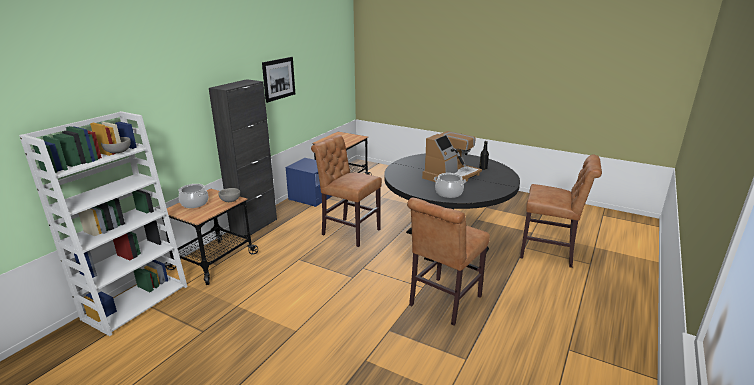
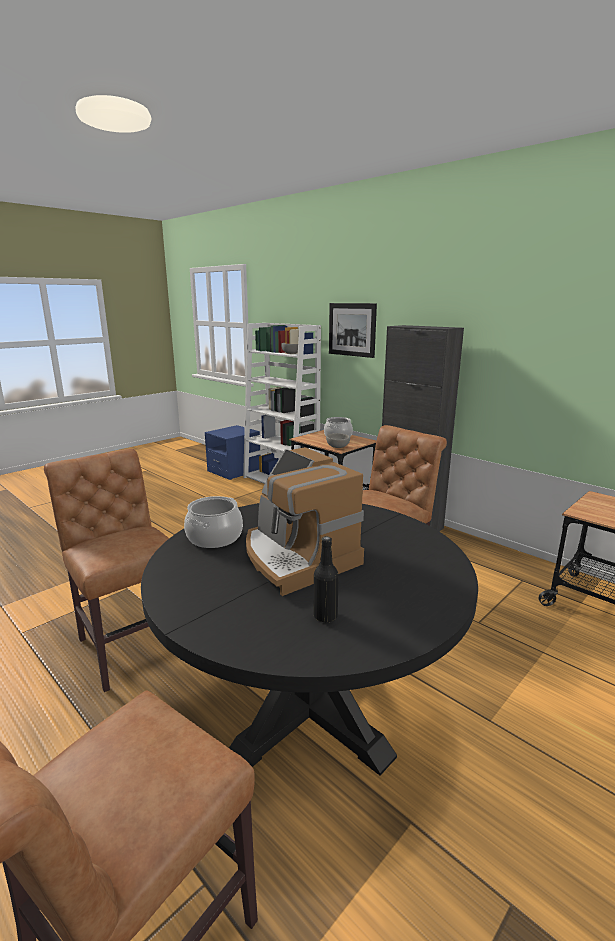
camera: 105 degrees right, 5 degrees down
picture [262,57,295,103] -> picture moved to [329,303,377,358]
blue nightstand [285,158,332,207] -> blue nightstand moved to [205,425,260,480]

